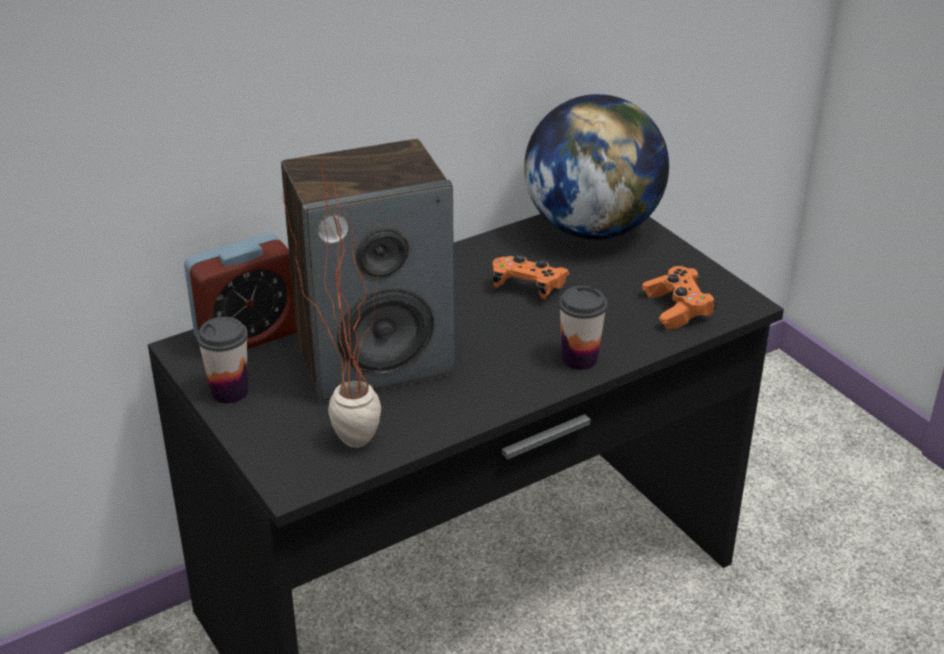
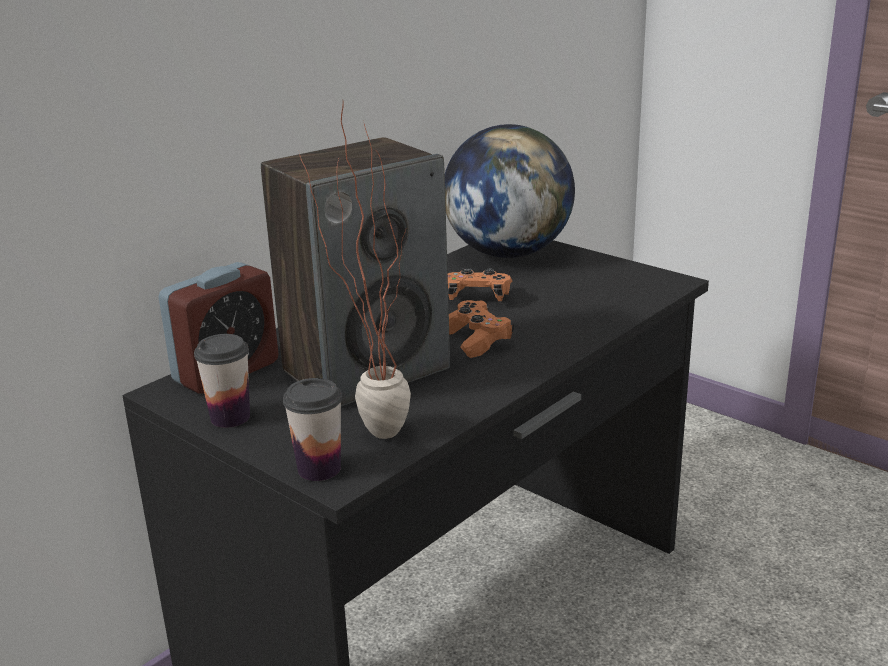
camera: 15 degrees left, 10 degrees down
cup [559,286,608,370] -> cup moved to [283,378,342,481]
orange game controller [642,266,716,329] -> orange game controller moved to [449,300,514,358]

